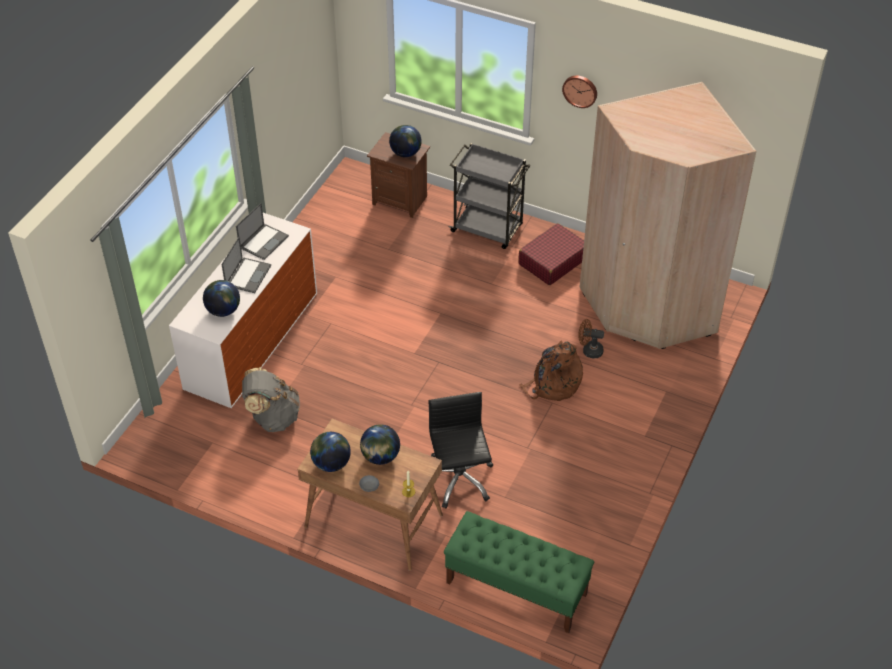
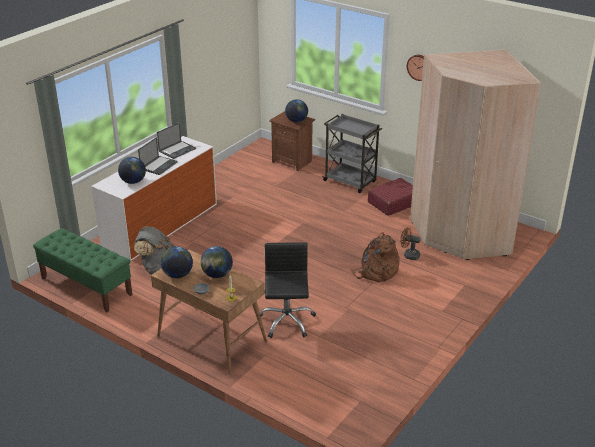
camera: 10 degrees right, 15 degrees down
green bench [444,511,594,633] -> green bench moved to [33,228,132,312]

